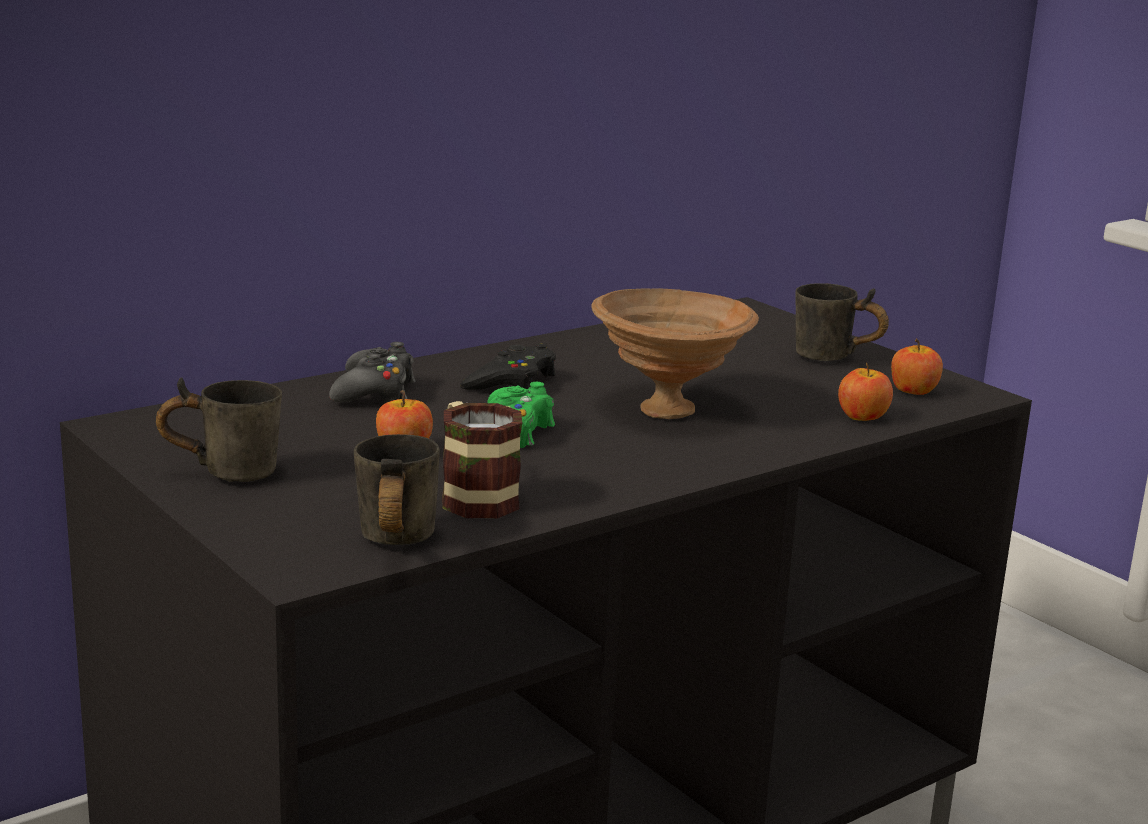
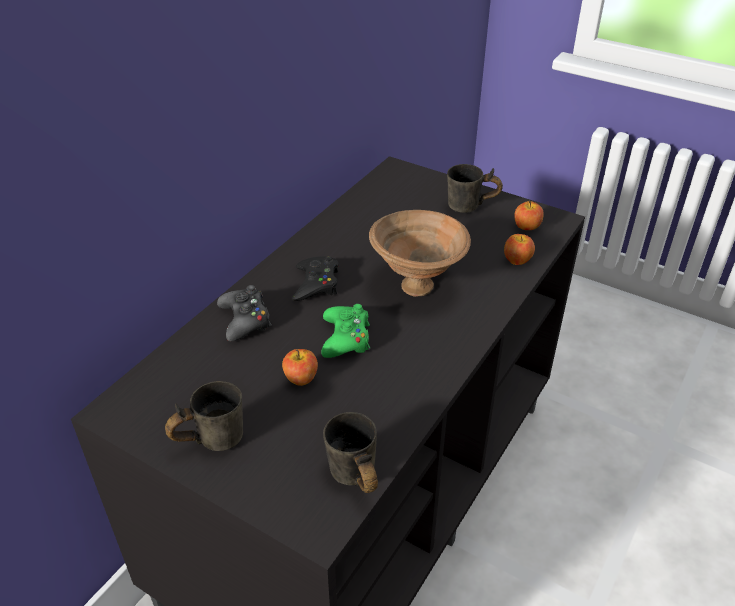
camera: 20 degrees left, 20 degrees up
mug [442,401,523,518] -> none

